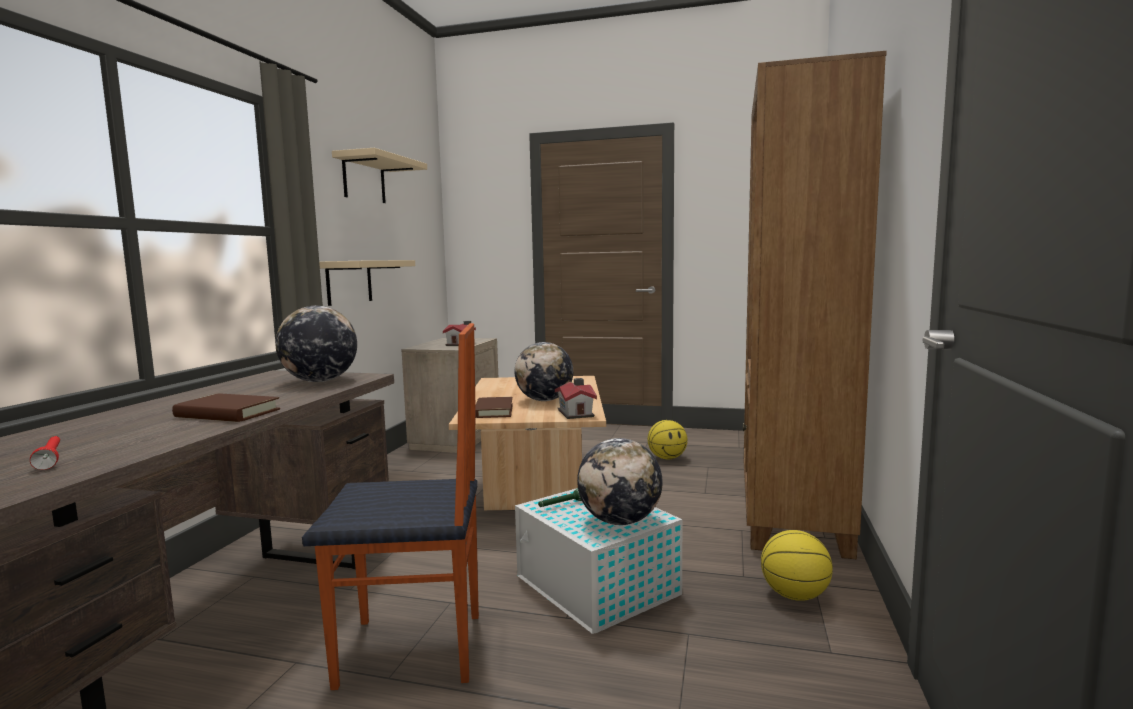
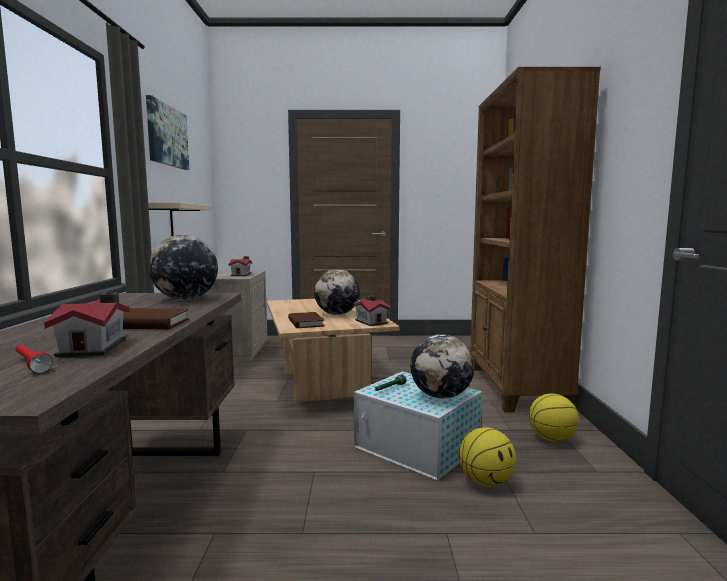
camera: 15 degrees left, 0 degrees up
chair [302,323,479,690] -> none
beige shelf [332,148,427,203] -> picture [146,95,189,170]
basketball [648,420,687,459] -> basketball moved to [459,427,516,486]
none -> toy house [44,292,130,357]

